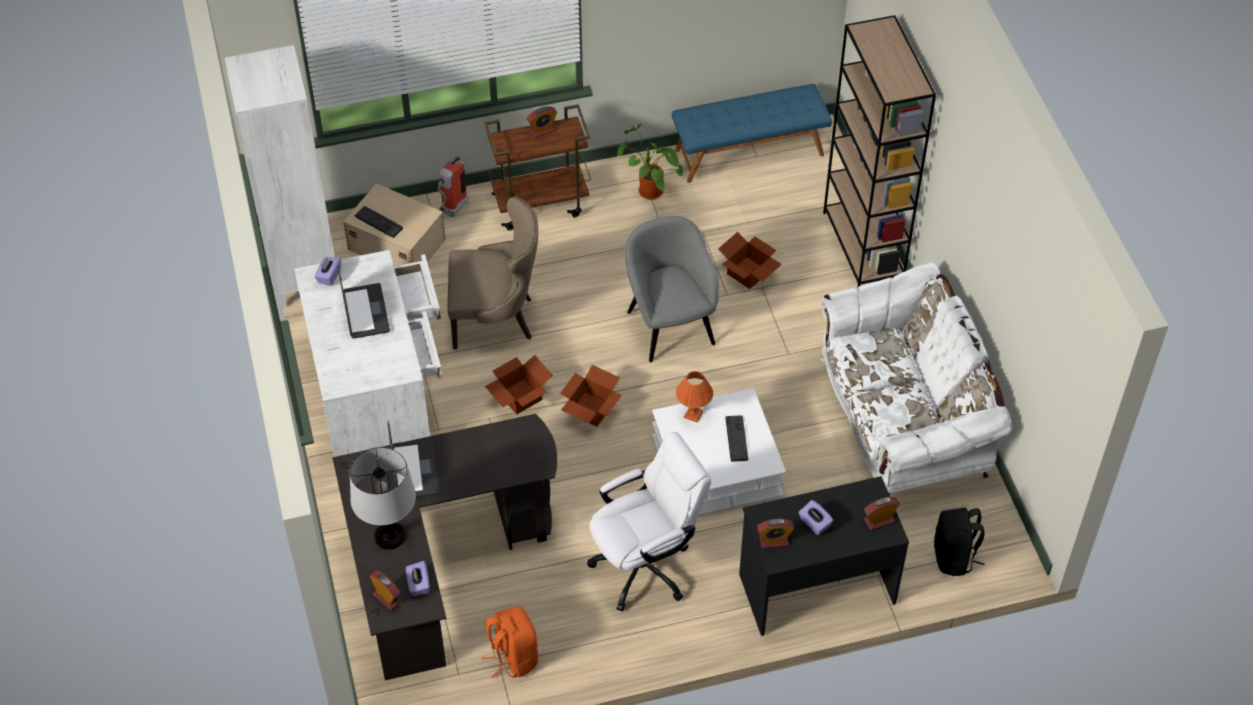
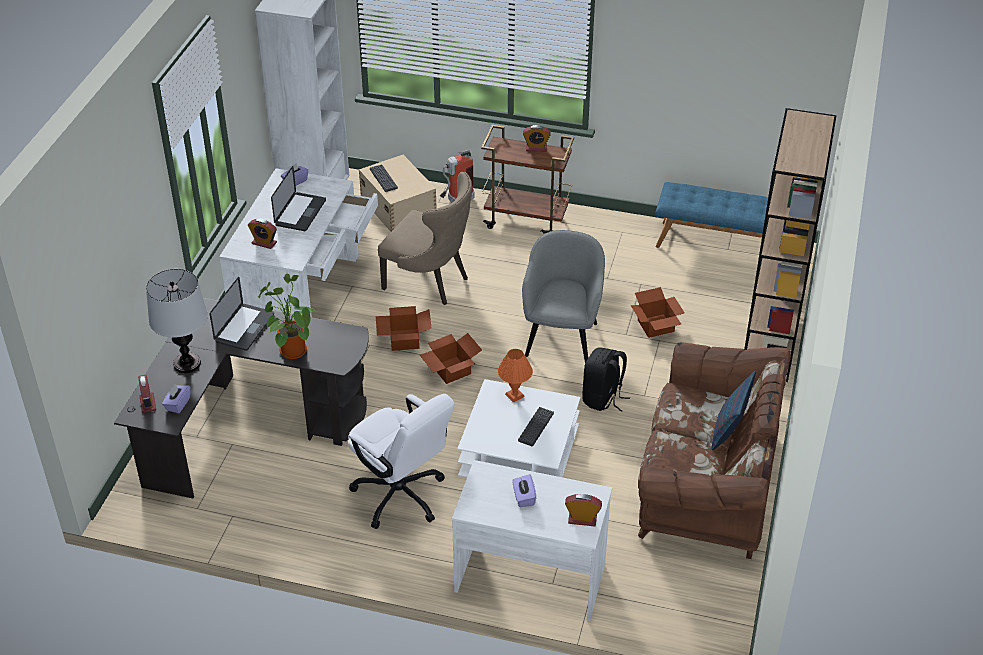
camera: 30 degrees right, 10 degrees down
orange backpack [482,606,538,678] -> none
white office chair [587,432,711,612] -> white office chair turned 45 degrees clockwise [348,394,455,529]
potted plant [617,124,683,200] -> potted plant moved to [258,274,315,359]
black desk [739,476,909,636] -> white desk [452,460,612,621]
alarm clock [757,519,794,549] -> alarm clock moved to [248,219,277,249]
white sofa [821,261,1012,495] -> brown sofa [638,342,791,559]
black backpack [934,508,985,576] -> black backpack moved to [582,347,630,412]
none -> blue pillow [711,371,756,450]

